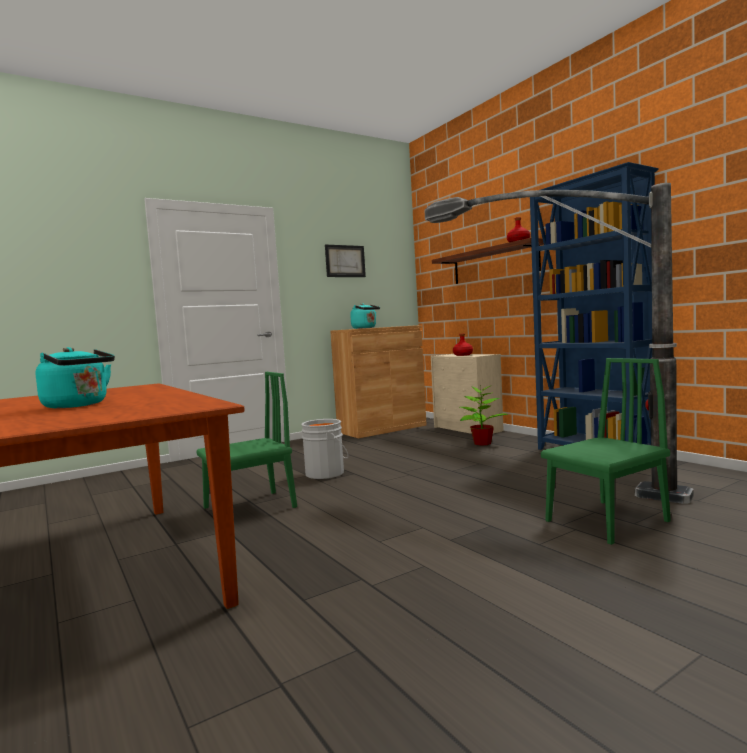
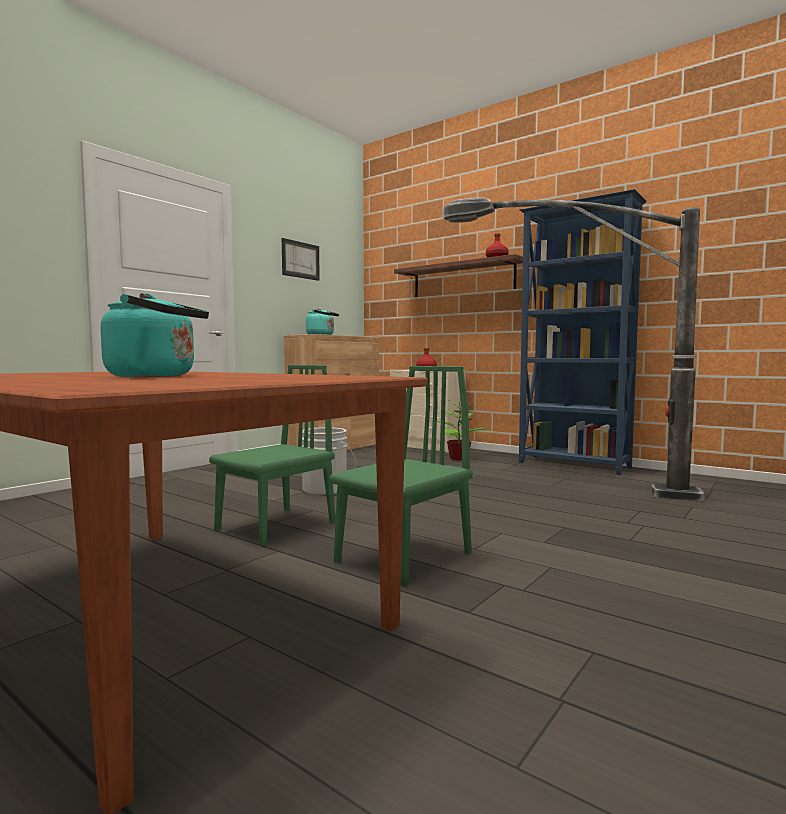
camera: 20 degrees left, 0 degrees up
green chair [541,358,671,545] -> green chair moved to [330,366,473,586]

